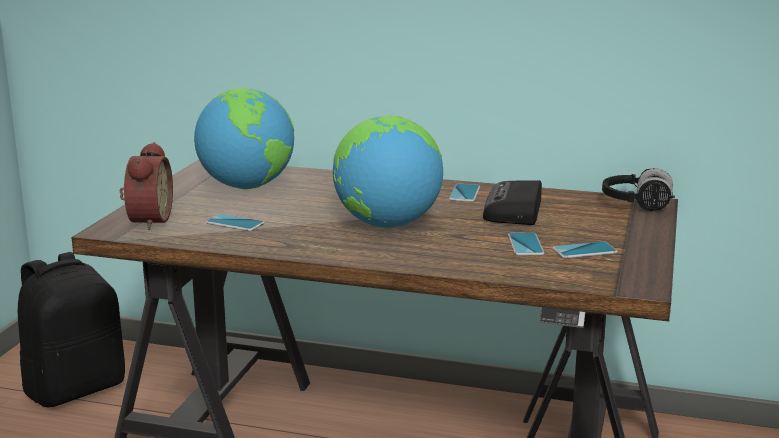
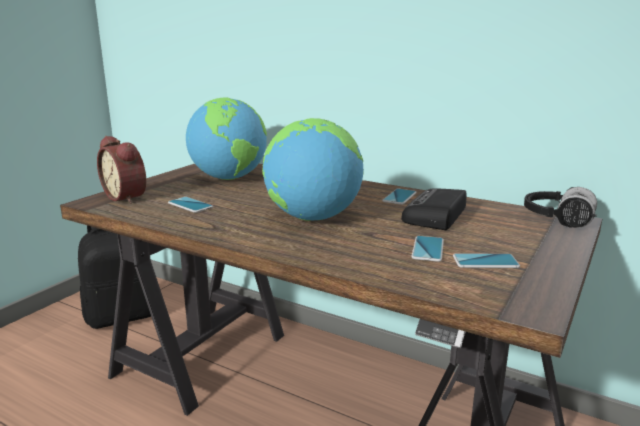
camera: 15 degrees right, 0 degrees up
alarm clock [120,142,173,230] -> alarm clock turned 120 degrees clockwise [97,136,146,204]

